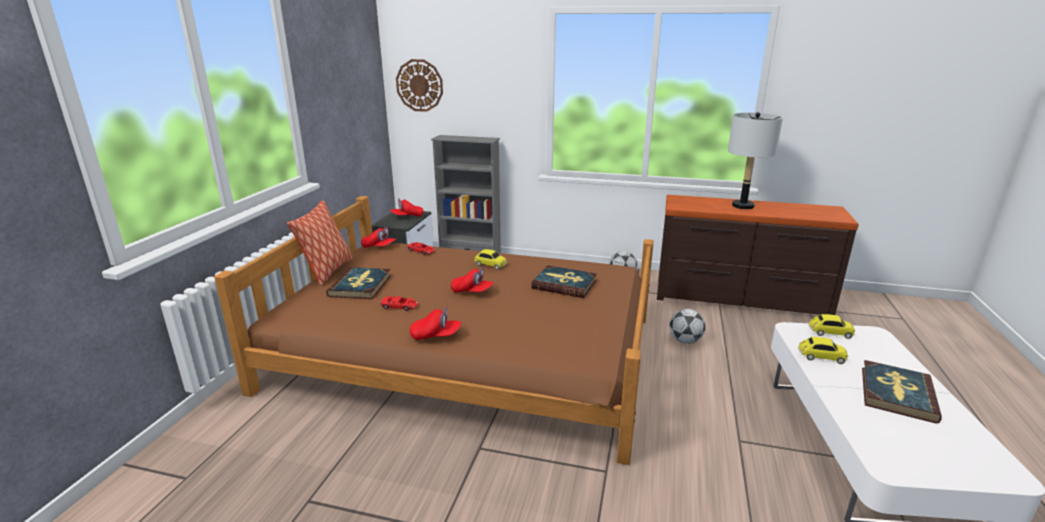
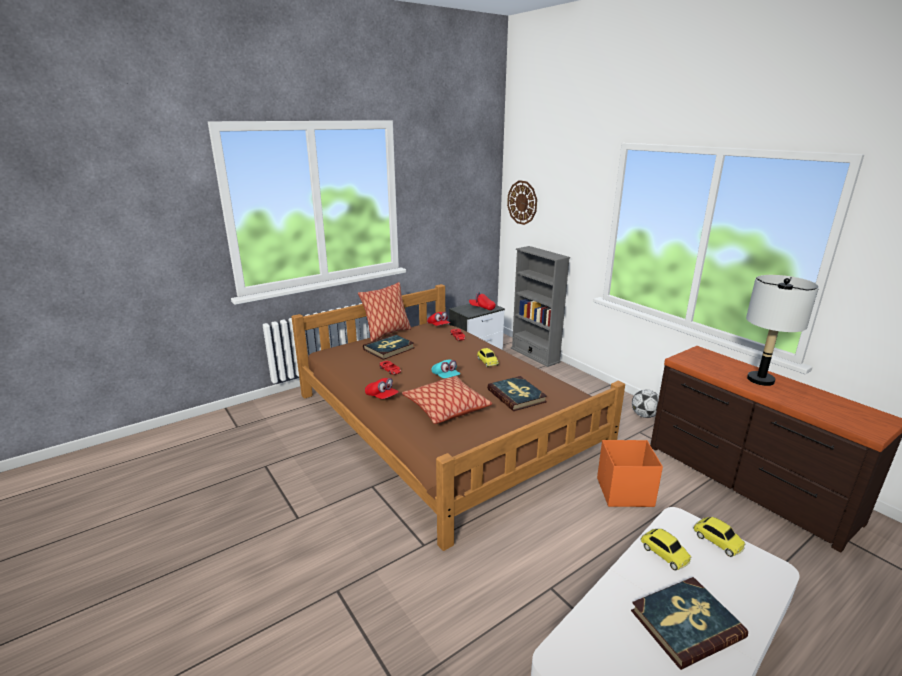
camera: 40 degrees right, 0 degrees up
red cap [451,268,494,293] -> turquoise cap [432,360,460,378]
football [669,309,706,344] -> orange storage box [597,440,663,507]
none -> pillow [402,376,492,424]

